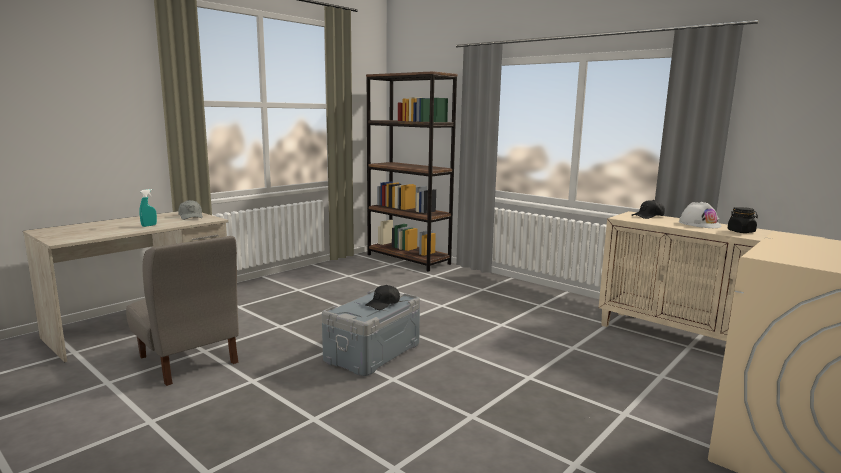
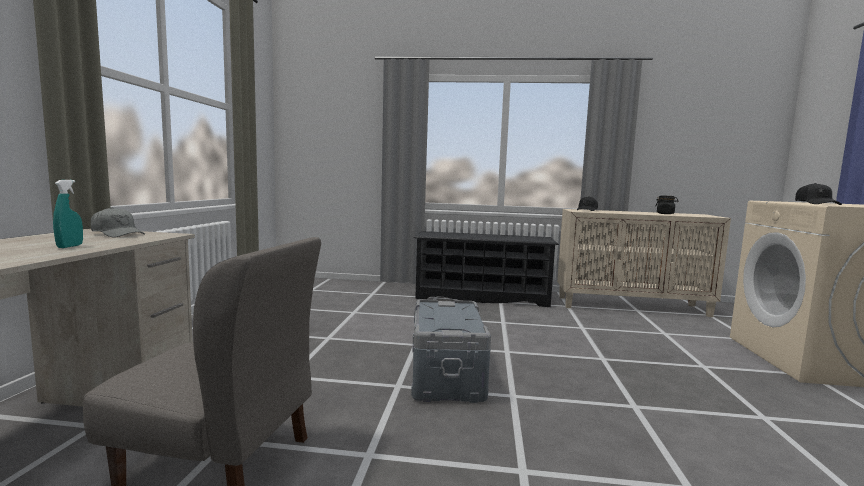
camera: 35 degrees left, 5 degrees down
black cap [365,285,400,310] -> black cap moved to [795,183,842,205]
brown bookcase [366,71,458,272] -> none
white hard hat [679,202,722,228] -> none
none -> black shoe rack [414,231,559,307]

